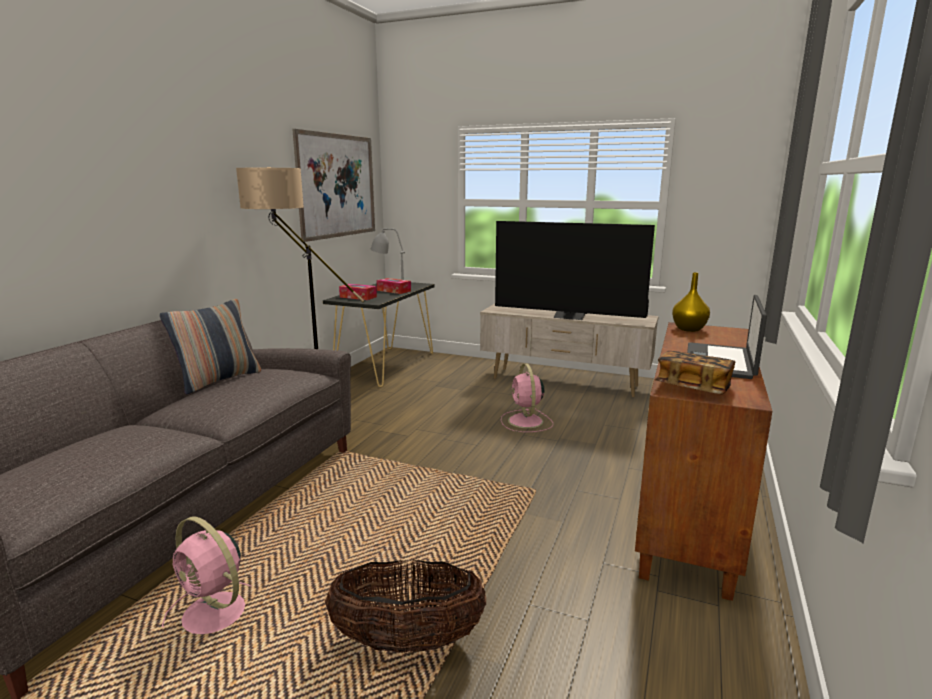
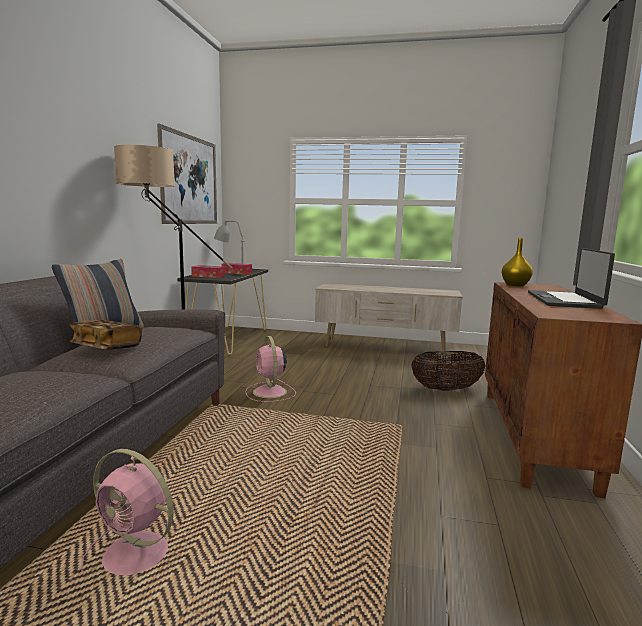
camera: 10 degrees left, 5 degrees down
basket [325,559,486,653] -> basket moved to [411,351,485,391]
television [495,221,655,320] -> none
pink fan [501,364,553,432] -> pink fan moved to [245,336,296,402]
book [655,351,735,394] -> book moved to [69,320,142,350]

